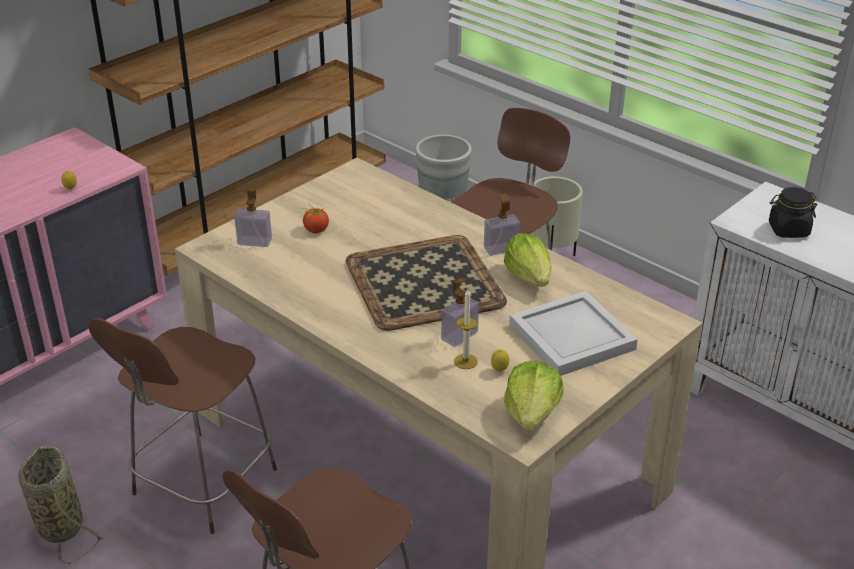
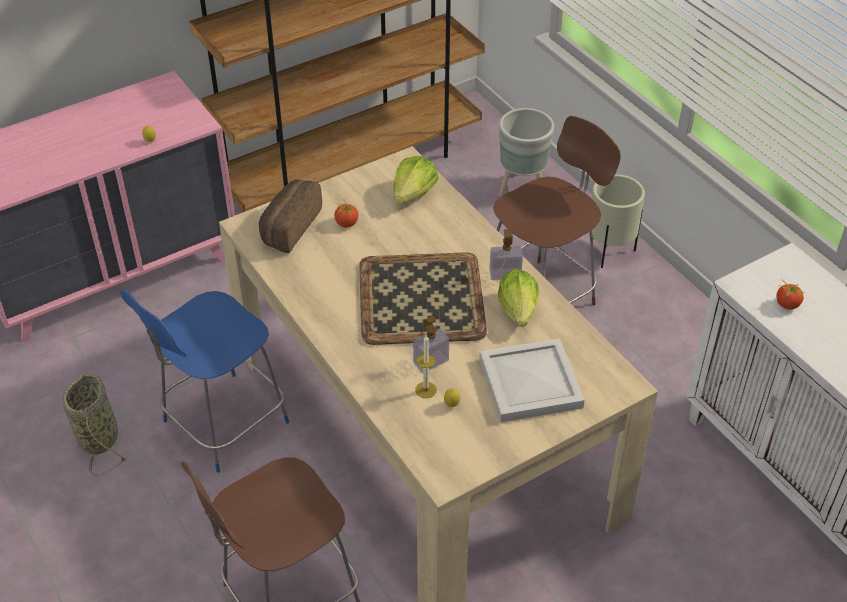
camera: 15 degrees right, 10 degrees up
brown chair [88,318,277,534] -> blue chair [120,289,289,473]
soap dispenser [234,188,272,247] -> bread [259,179,322,253]
lettuce [504,360,563,430] -> lettuce moved to [393,156,438,204]
black jar [769,187,817,238] -> tomato [777,280,806,310]

